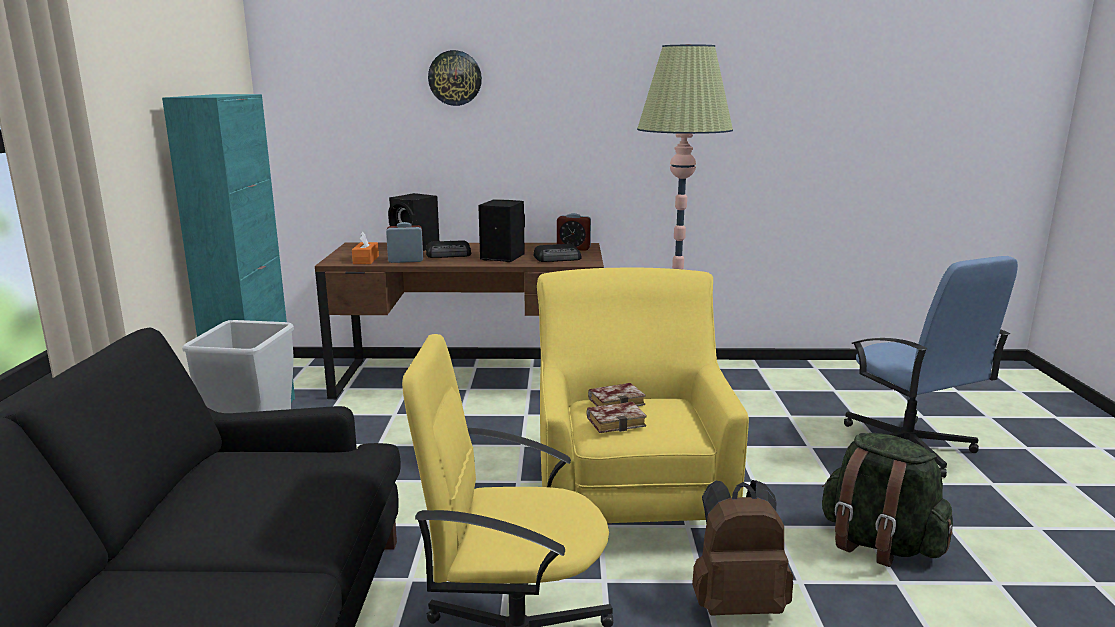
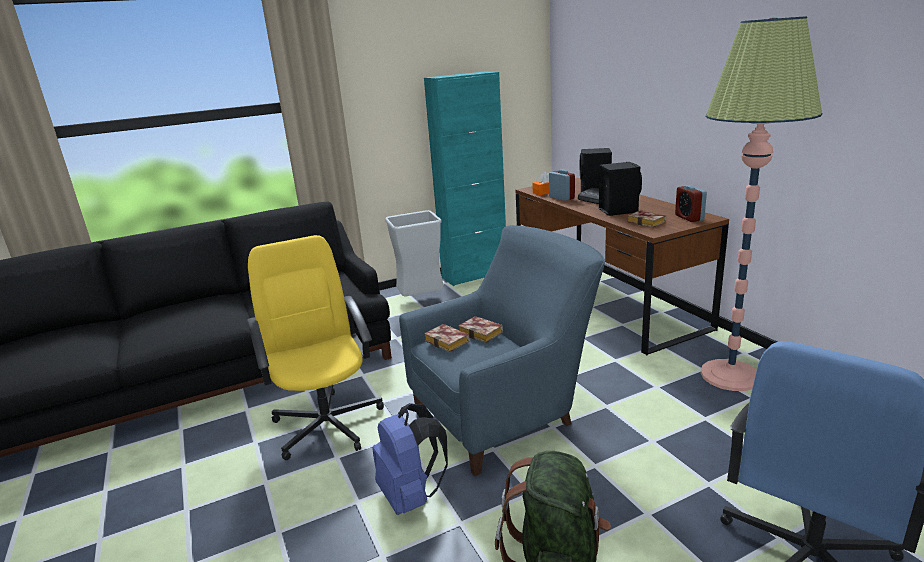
camera: 65 degrees right, 5 degrees up
wall clock [428,50,482,106] -> none
radio [534,244,581,262] -> book [627,210,666,227]
yellow armchair [537,268,749,523] -> blue armchair [399,225,605,476]
brown backpack [692,480,793,616] -> blue backpack [372,403,448,515]

